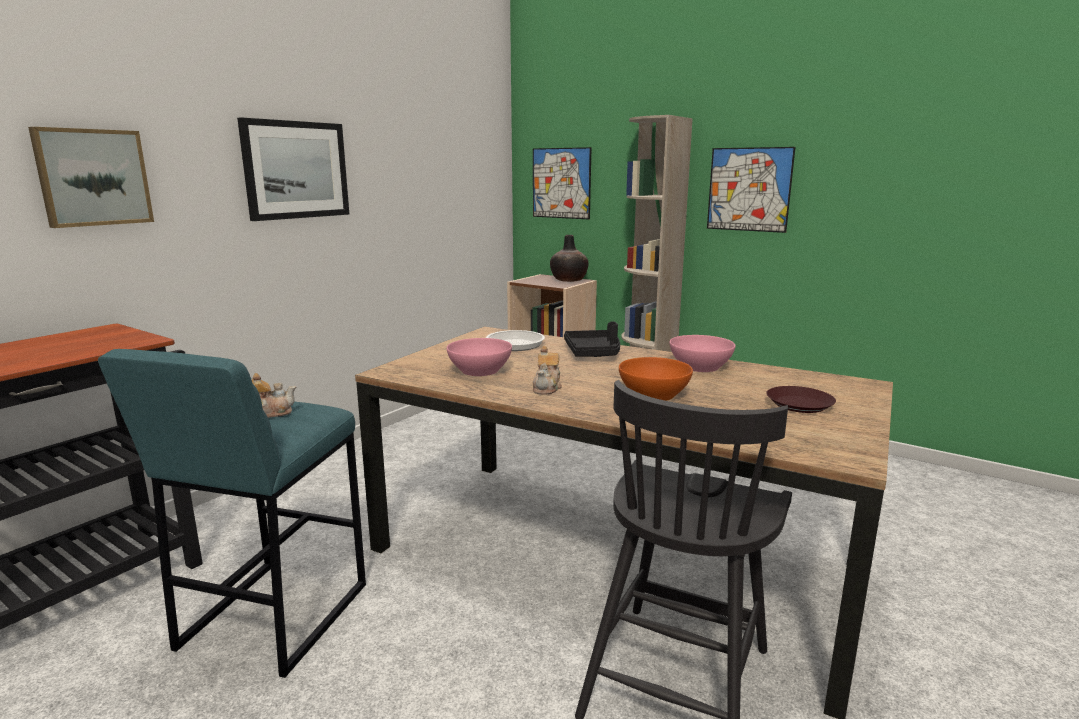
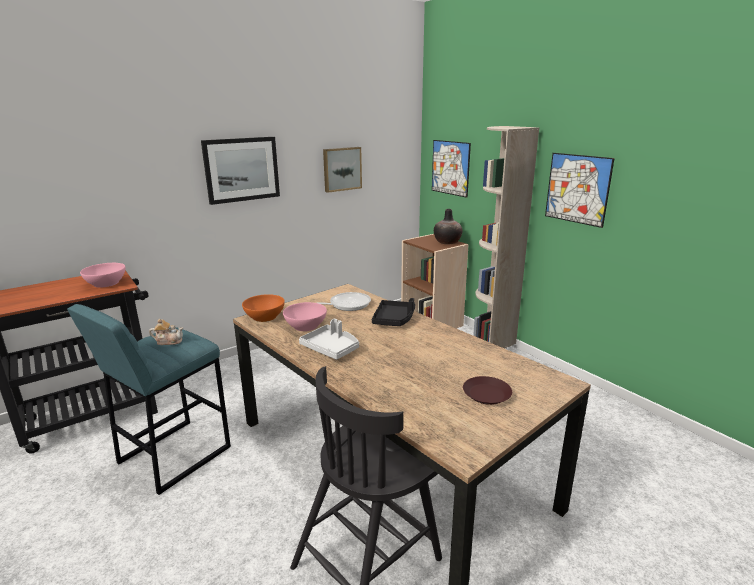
camera: 20 degrees right, 5 degrees up
picture [28,127,154,228] -> picture moved to [323,147,362,193]
teapot [533,346,562,395] -> grey tray [299,319,359,360]
orange bowl [619,357,693,401] -> orange bowl moved to [242,294,285,322]
pink bowl [670,335,735,372] -> pink bowl moved to [80,263,125,288]

